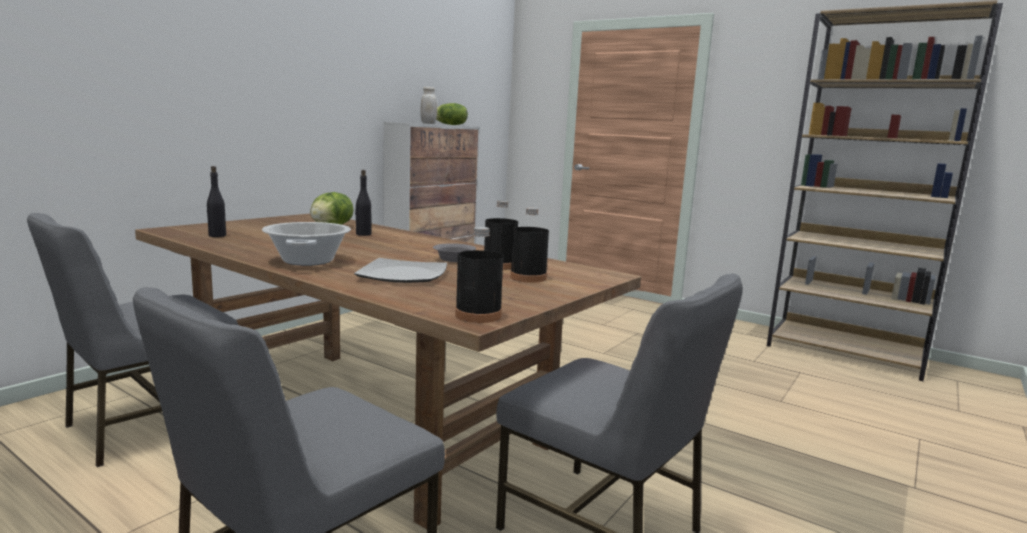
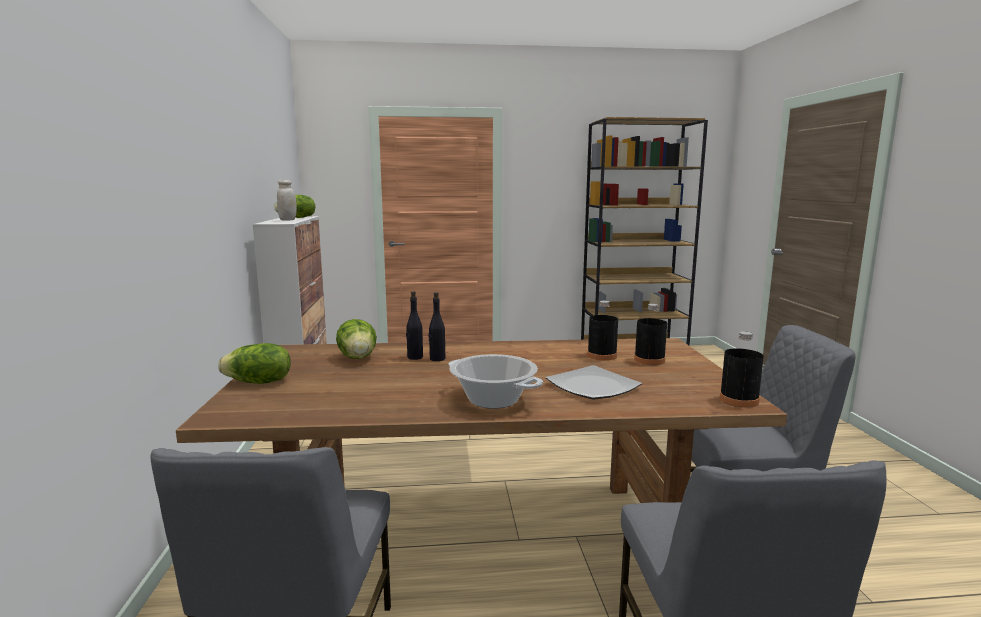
camera: 40 degrees left, 0 degrees up
black bottle [207,166,226,237] -> black bottle moved to [429,292,445,361]
grey bowl [433,243,476,262] -> none
none -> lettuce [218,343,291,384]

